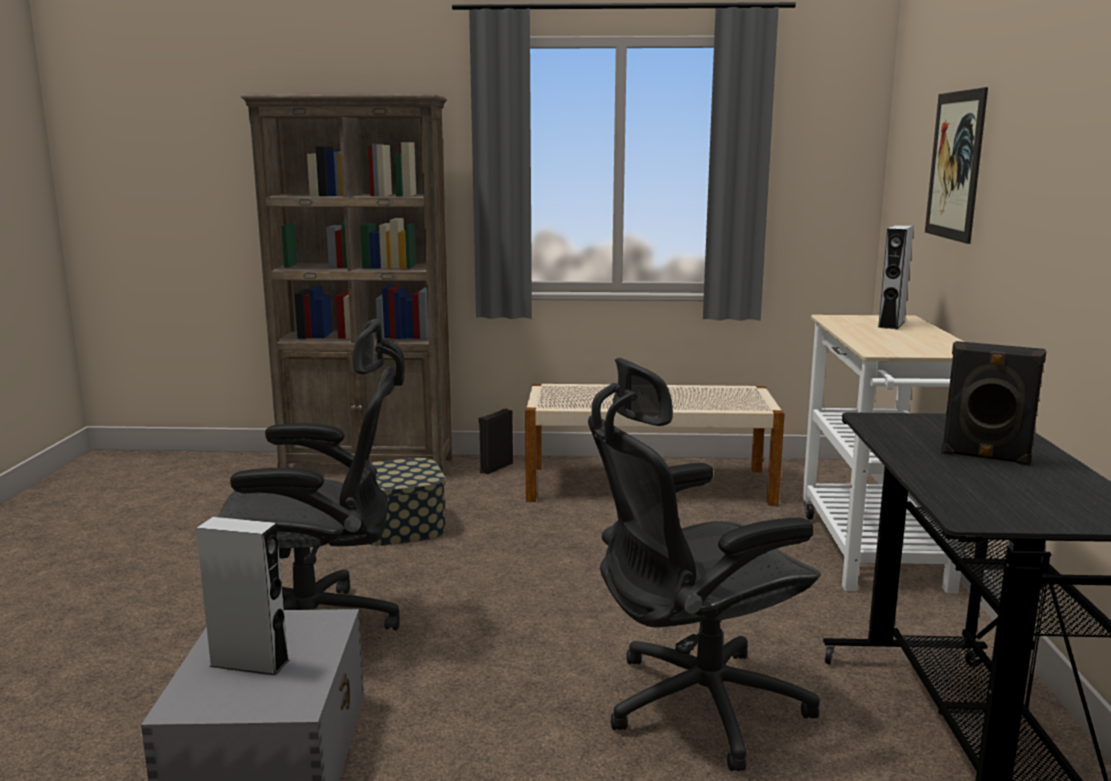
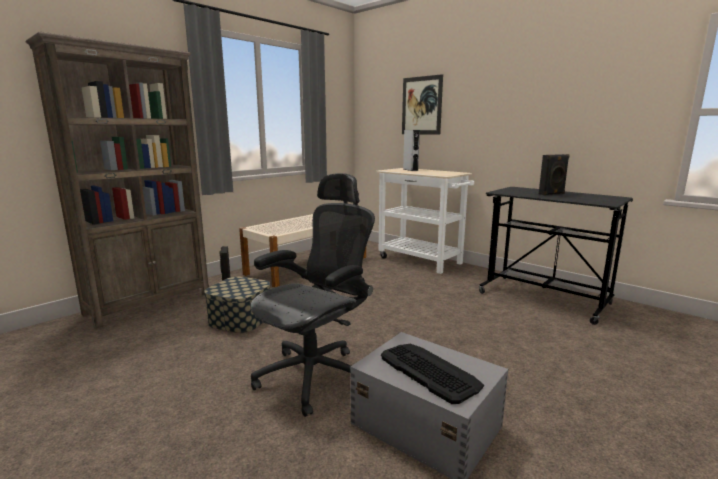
camera: 50 degrees left, 0 degrees up
grey speaker [196,517,289,675] -> keyboard [381,344,484,404]
office chair [588,358,821,771] -> none

